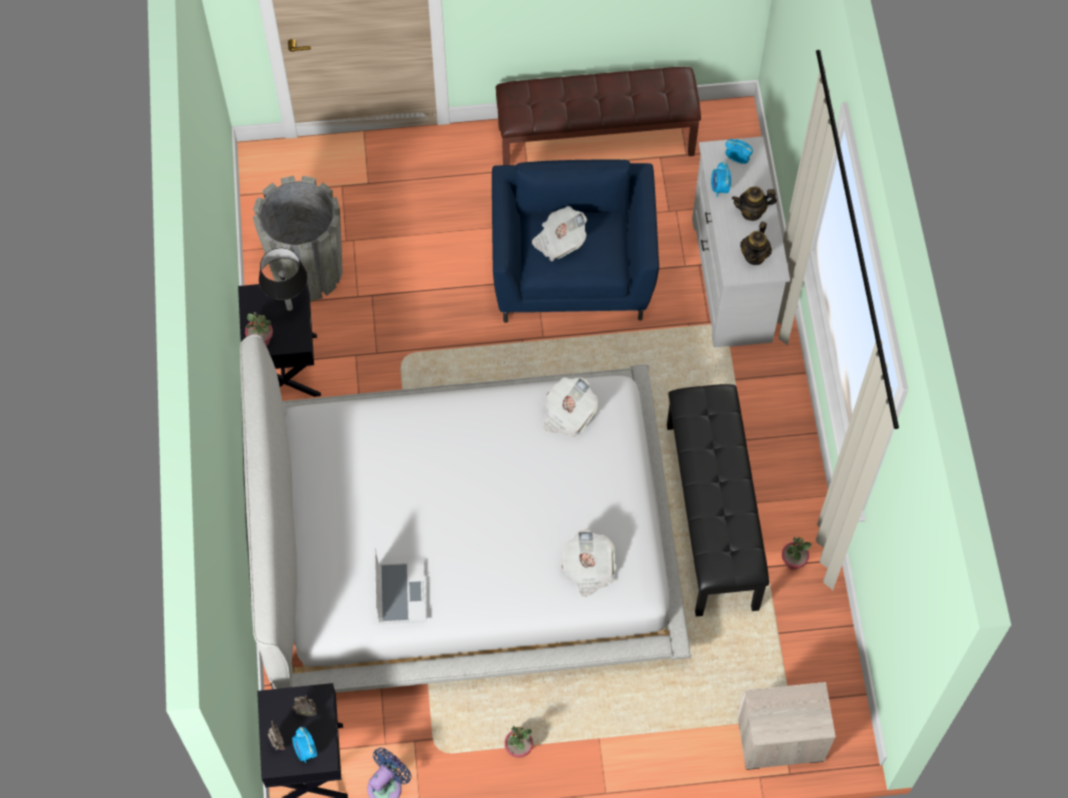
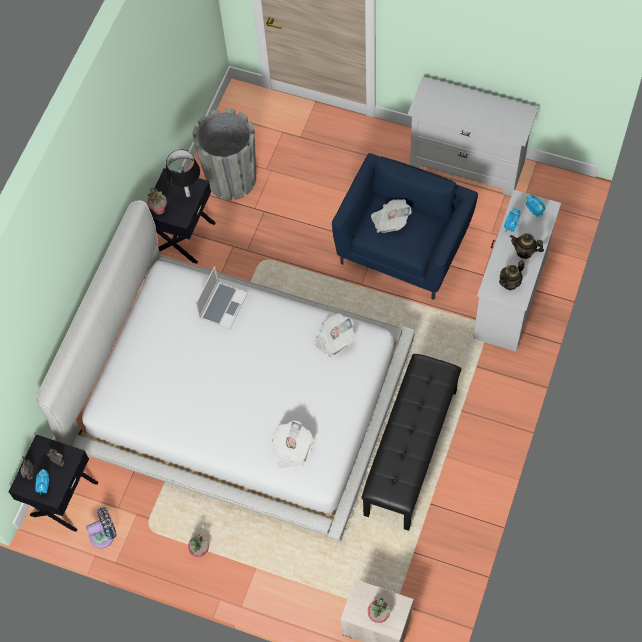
camera: 30 degrees right, 0 degrees up
laptop [374,546,427,624] -> laptop moved to [196,266,248,330]
brown bench [496,67,701,165] -> white dresser [408,76,538,196]
potted plant [782,537,812,570] -> potted plant moved to [368,598,390,623]

